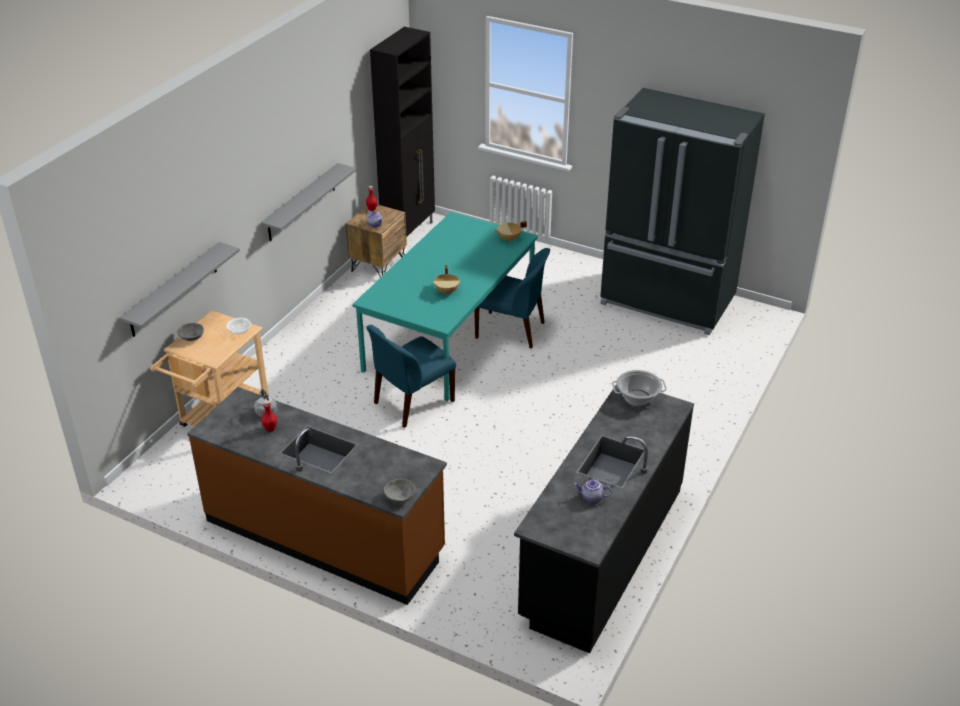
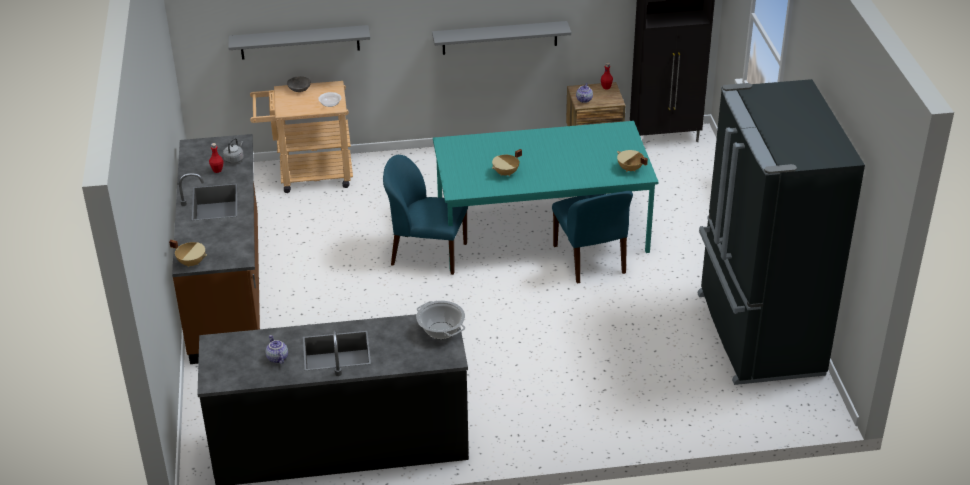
camera: 55 degrees right, 0 degrees up
grey bowl [384,479,415,503] -> beige cooking pot [169,240,207,267]

